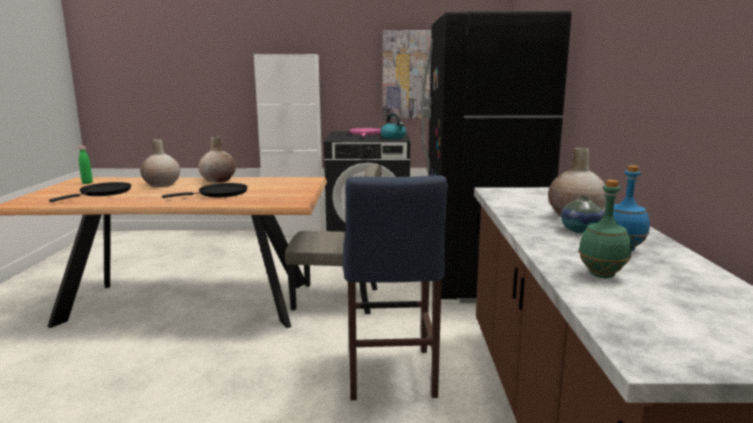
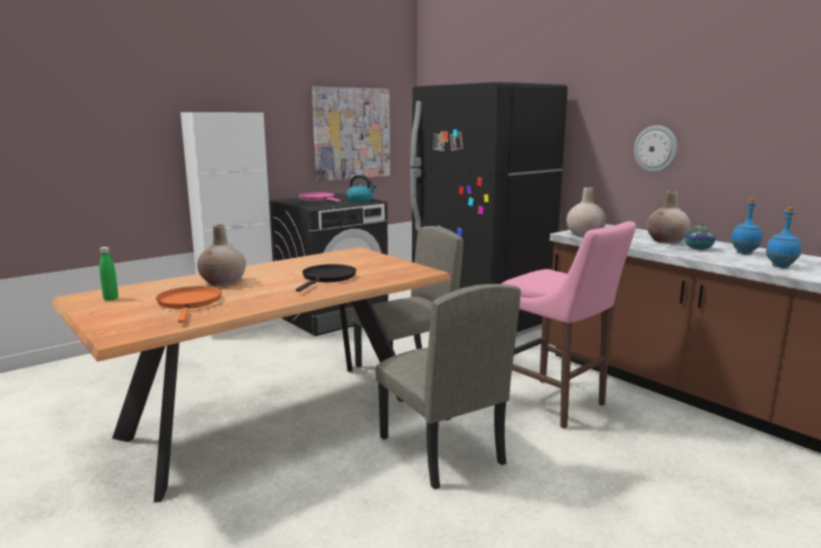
camera: 40 degrees left, 0 degrees up
black frying pan [49,182,131,202] -> orange frying pan [156,286,222,323]
beige vase [199,136,236,183] -> beige vase moved to [566,187,606,237]
blue stool [343,175,448,400] -> pink stool [502,221,636,429]
green bottle [578,180,632,278] -> blue bottle [765,207,801,268]
none -> beige chair [375,284,521,490]
none -> wall clock [634,125,678,173]

